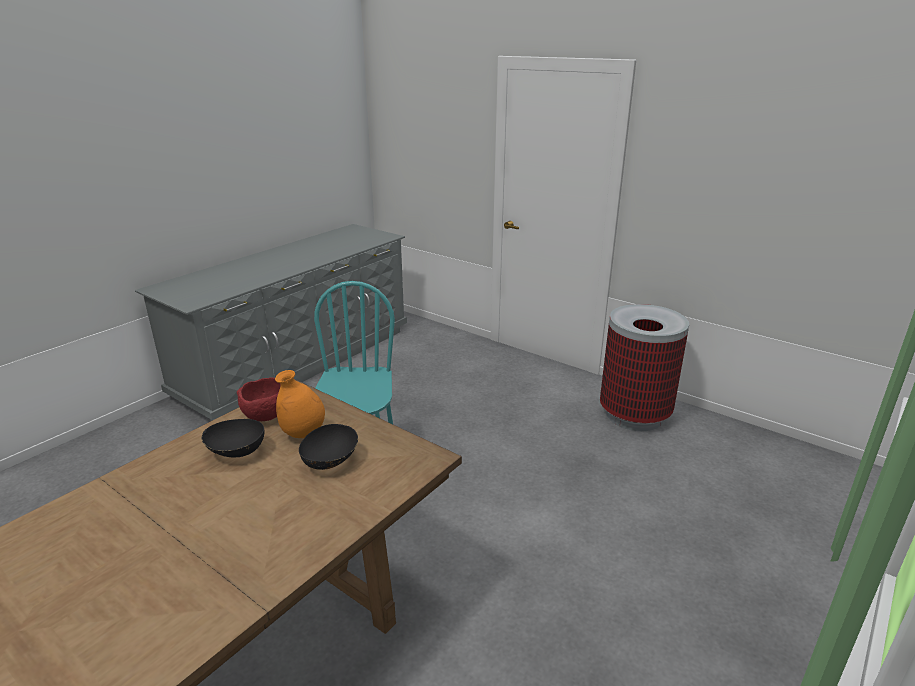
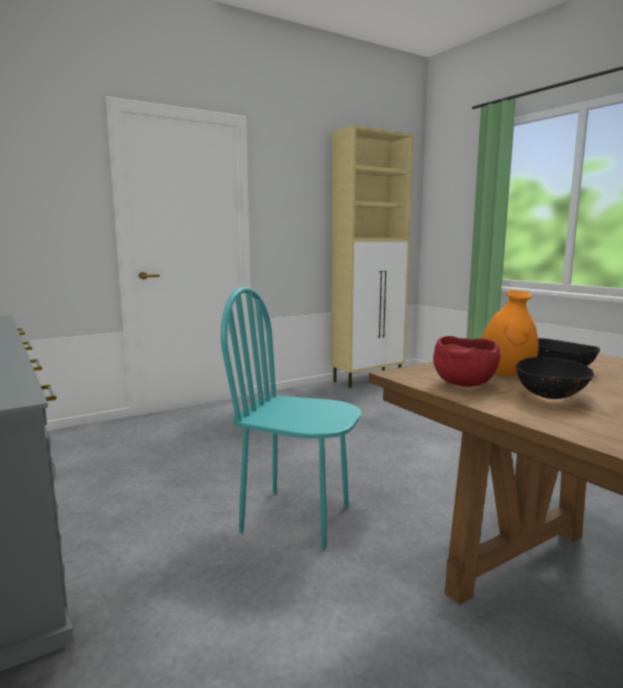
camera: 70 degrees left, 15 degrees down
trash can [600,304,689,431] -> none
none -> beige cabinet [331,125,414,388]

